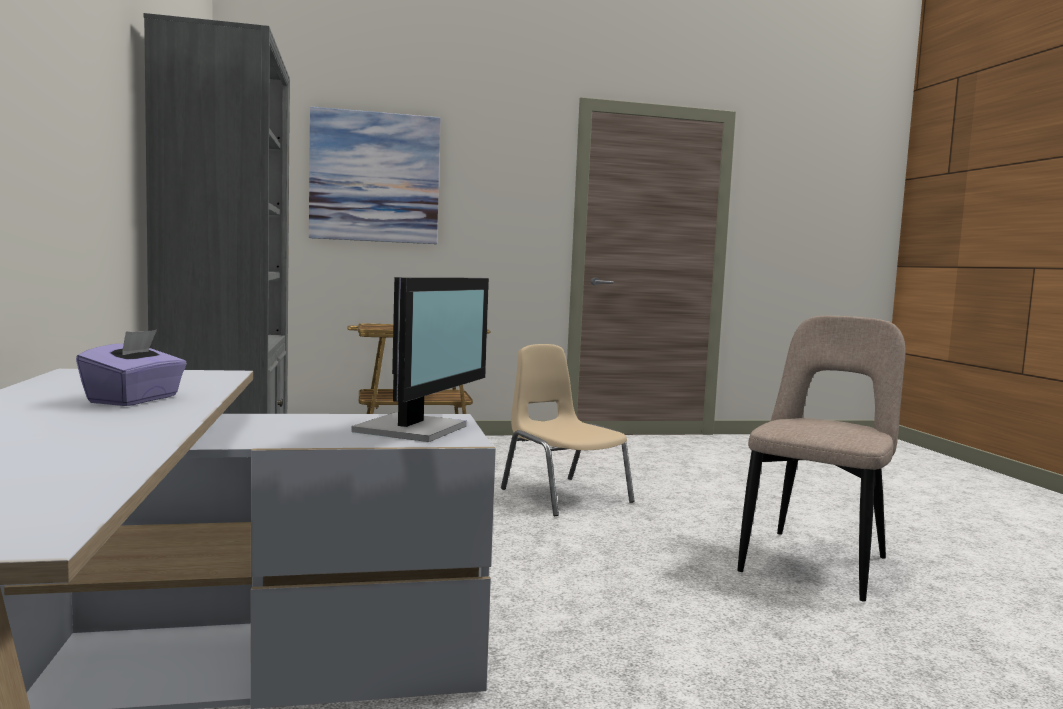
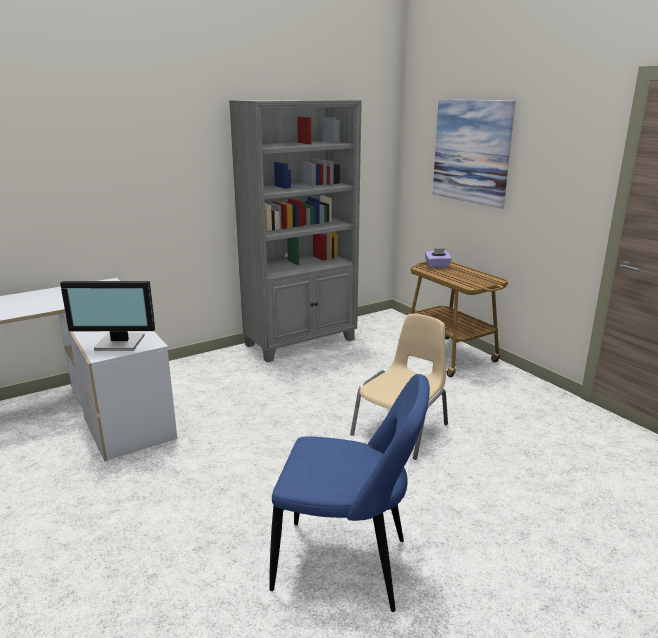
camera: 70 degrees right, 15 degrees up
purple tissue box [76,329,187,406] -> purple tissue box moved to [425,249,452,268]
beige chair [737,316,906,602] -> blue chair [269,374,430,612]

